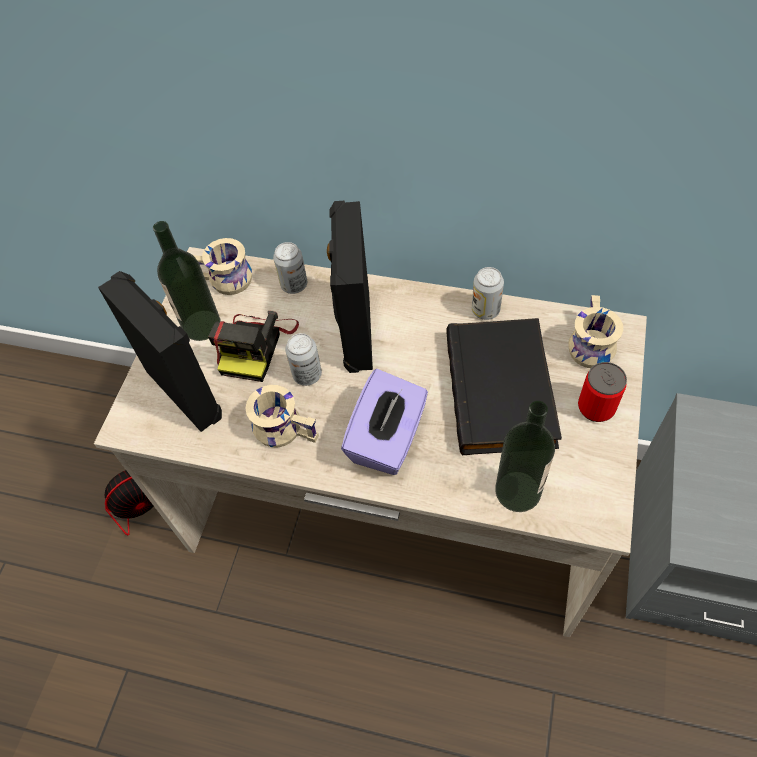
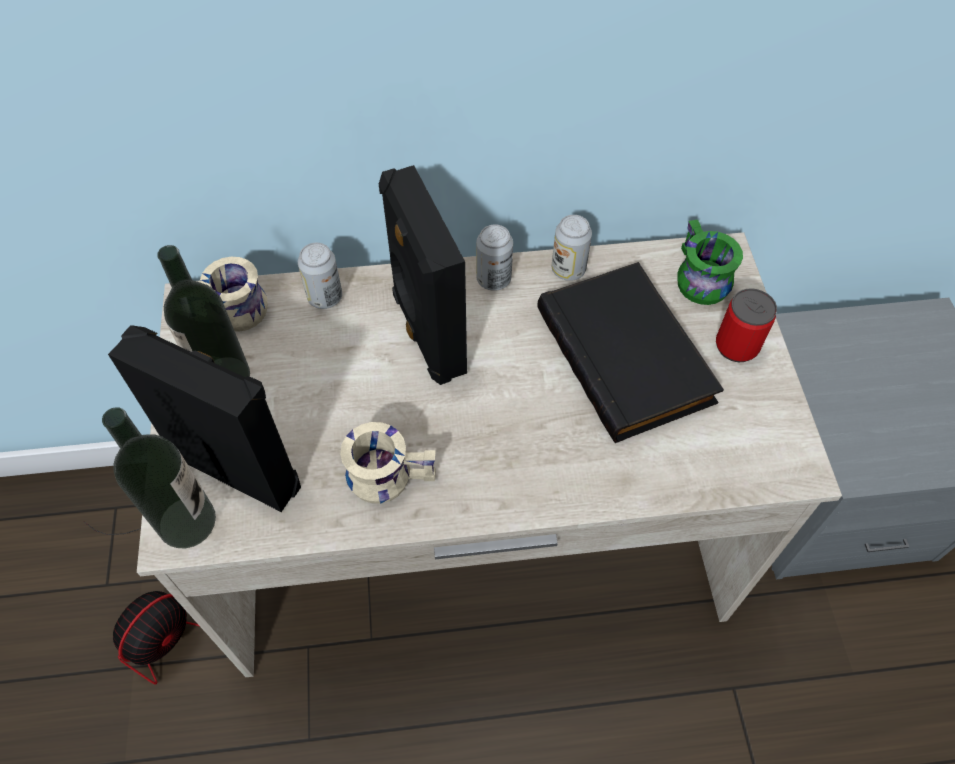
camera: 25 degrees left, 0 degrees up
camera [208,311,299,382] -> none
can [285,333,322,386] -> can moved to [476,224,513,291]
purple tissue box [341,369,428,475] -> none
bottle [495,401,555,512] -> bottle moved to [102,407,216,548]
beige mug [569,295,623,368] -> green mug [677,220,743,305]

